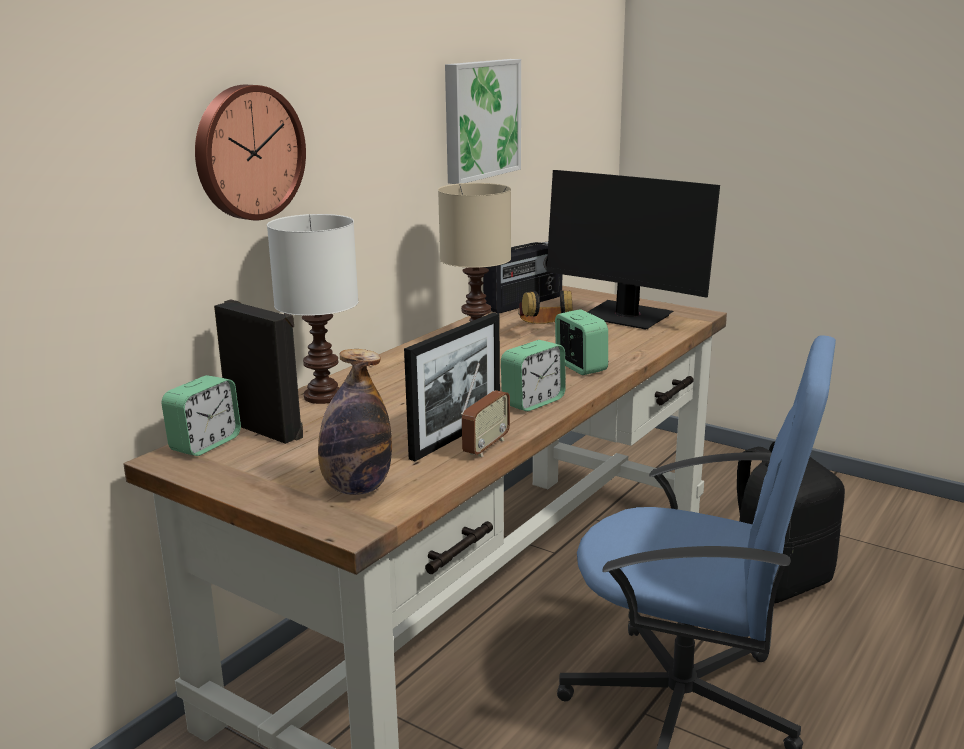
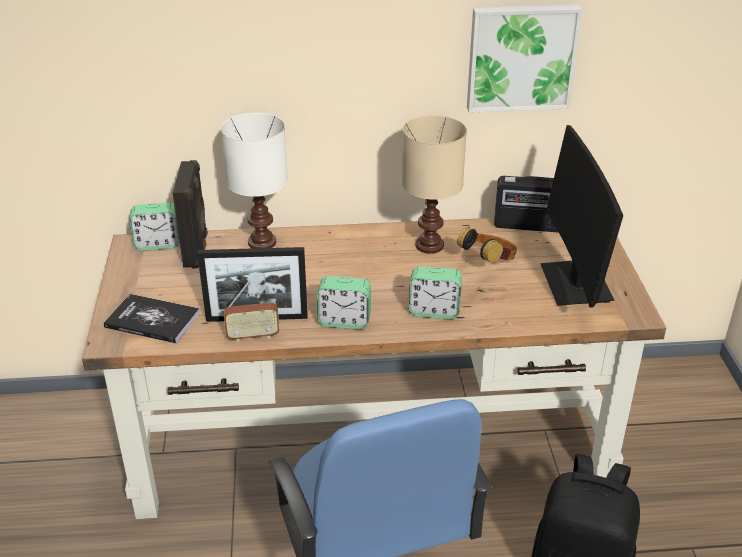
camera: 50 degrees right, 15 degrees up
wall clock [195,85,306,220] -> none
bottle [318,349,392,495] -> book [104,294,200,343]
alarm clock [555,309,608,375] -> alarm clock turned 75 degrees clockwise [409,266,462,319]

